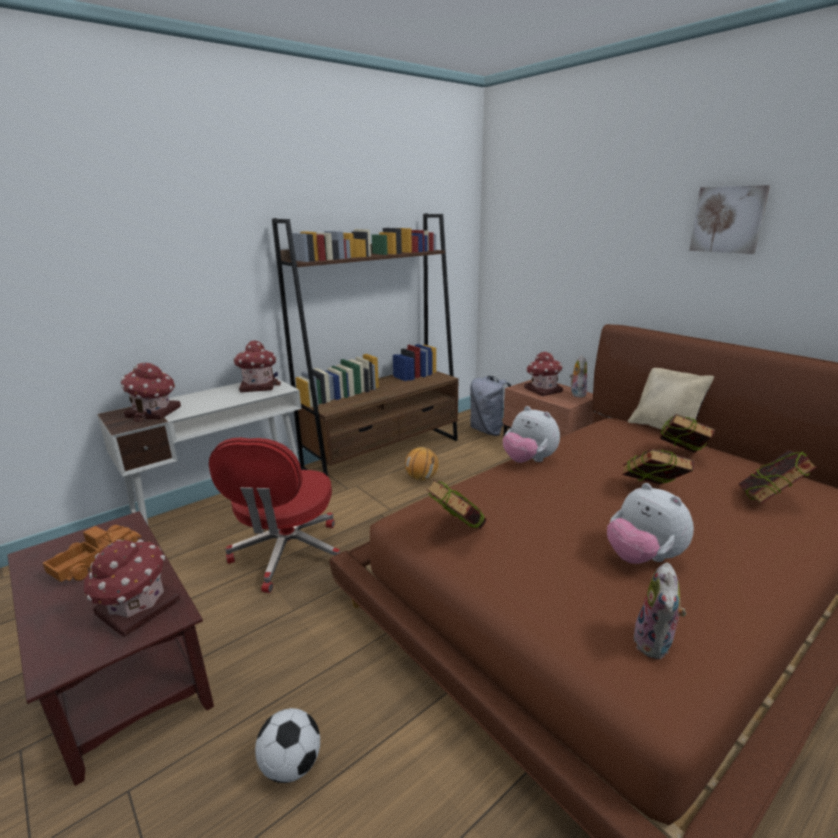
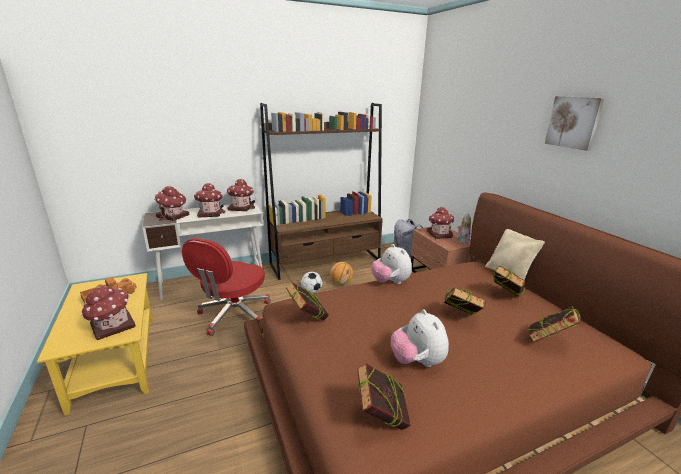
camera: 15 degrees right, 0 degrees up
brown coffee table [8,511,214,786] -> yellow coffee table [37,273,153,416]
football [255,708,320,783] -> football moved to [301,272,323,293]
plush toy [633,563,687,659] -> book [357,363,411,430]
none -> toy house [194,183,225,217]

